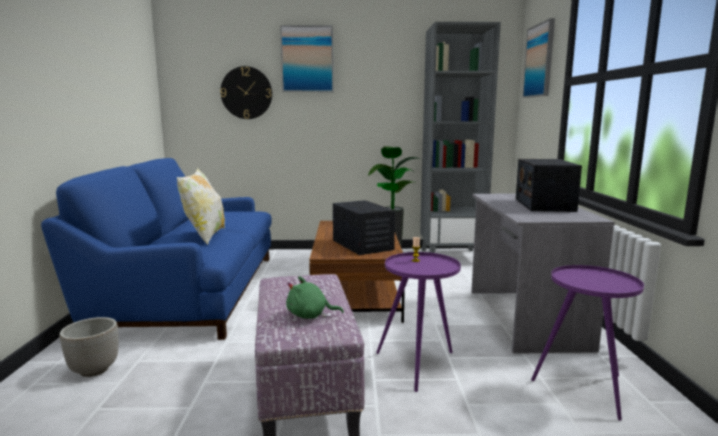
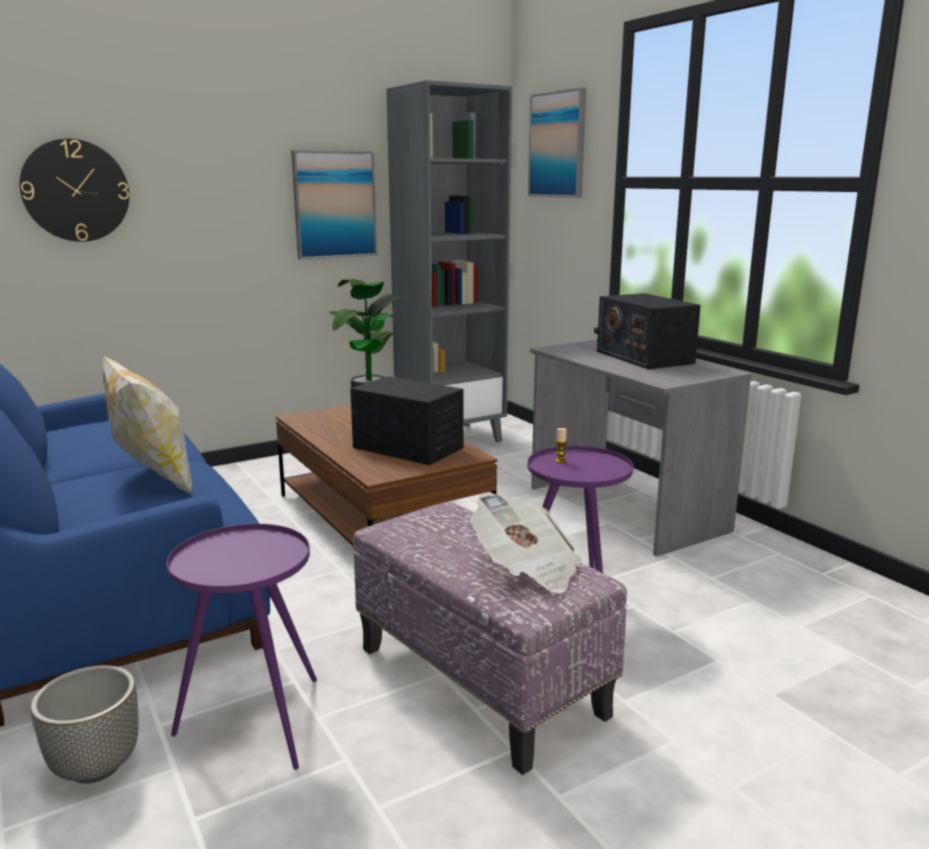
camera: 30 degrees left, 5 degrees up
picture [280,25,334,92] -> picture moved to [291,150,377,260]
green plush toy [286,276,344,319] -> newspaper [470,493,582,594]
purple side table [531,265,644,421] -> purple side table moved to [167,524,317,770]

